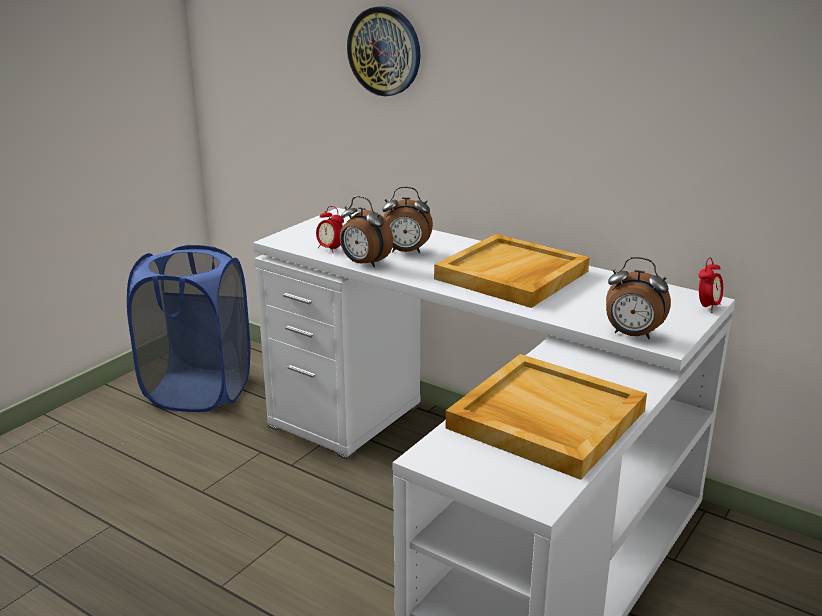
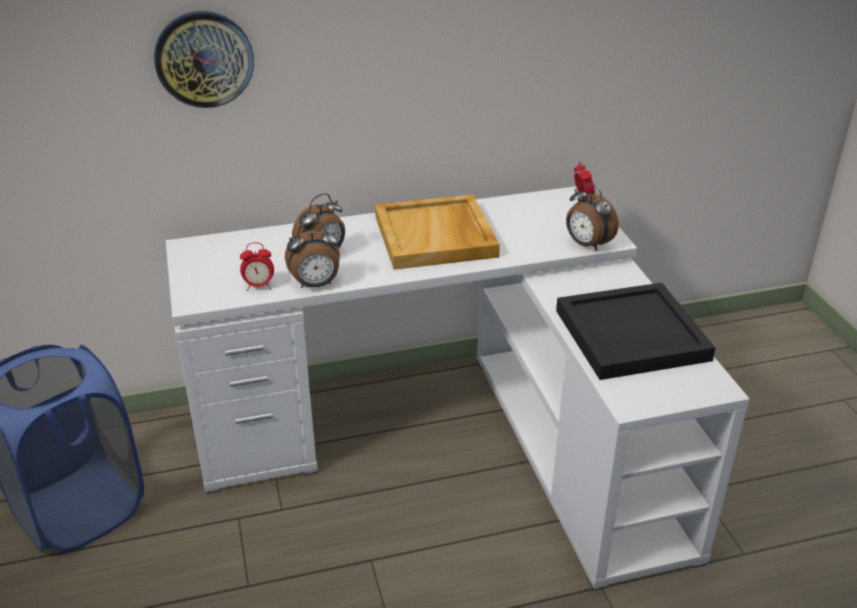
camera: 50 degrees left, 10 degrees up
beige tray [446,354,647,480] -> black tray [556,283,715,380]
alarm clock [606,257,671,339] -> alarm clock turned 75 degrees clockwise [566,182,619,251]

